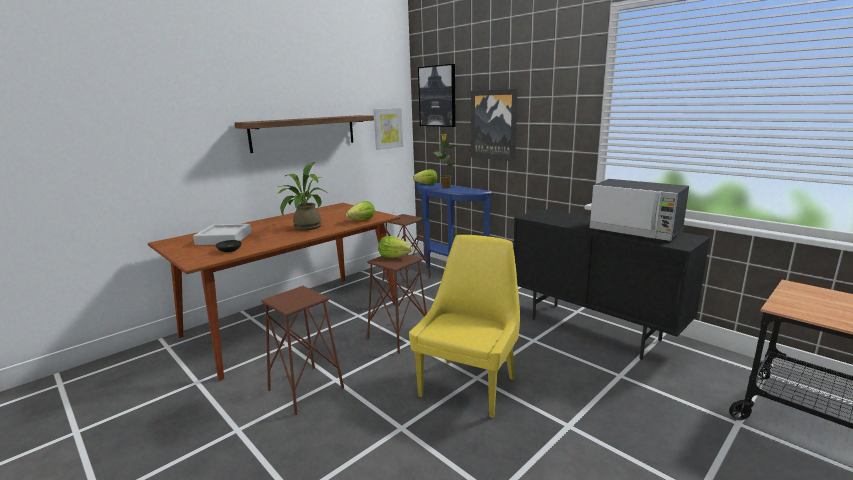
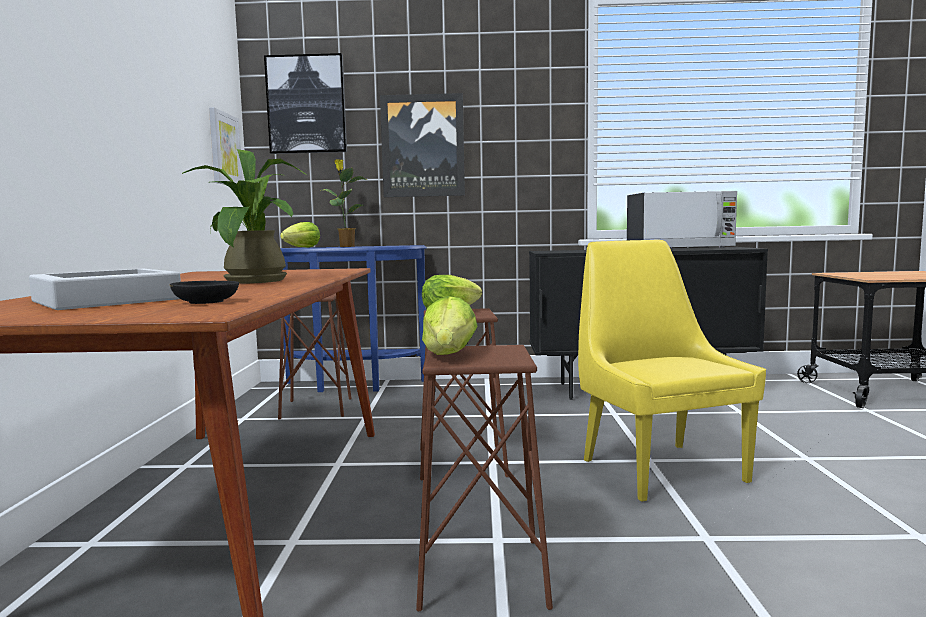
camera: 45 degrees left, 10 degrees down
shelf [235,115,374,153] -> none
lettuce [346,201,375,220] -> lettuce moved to [422,296,477,355]

